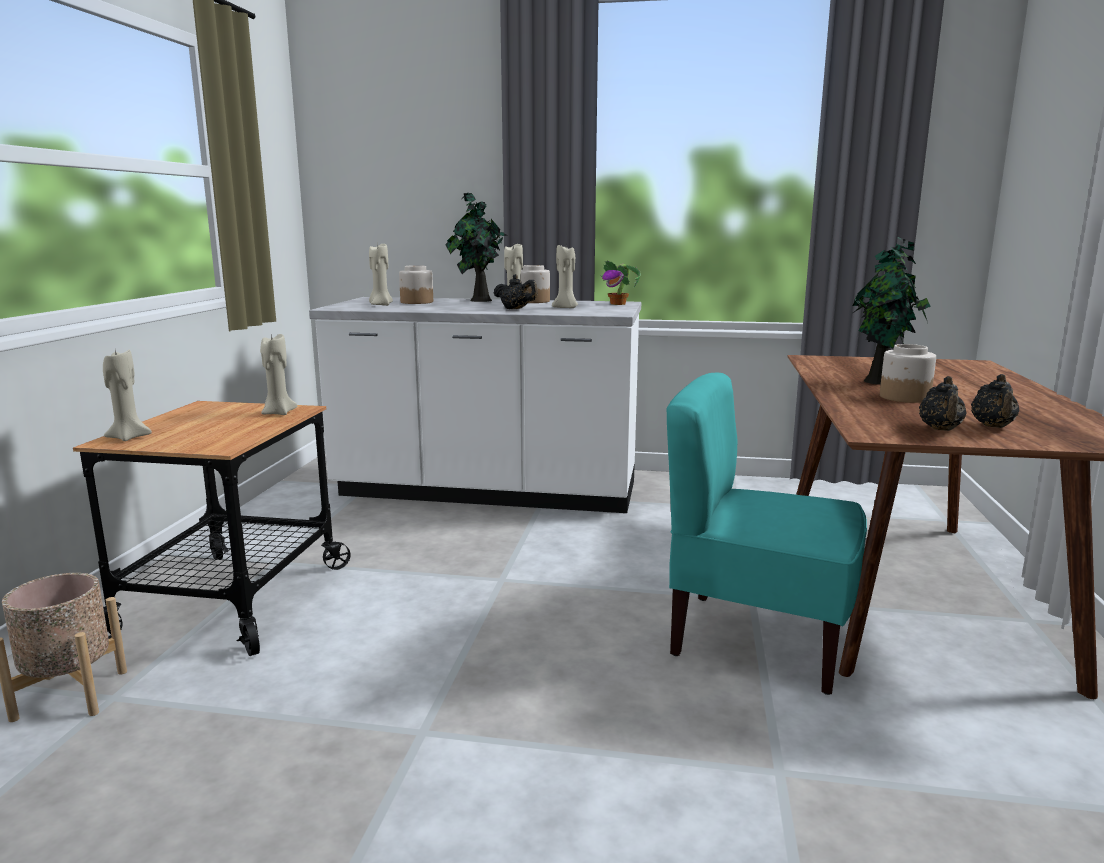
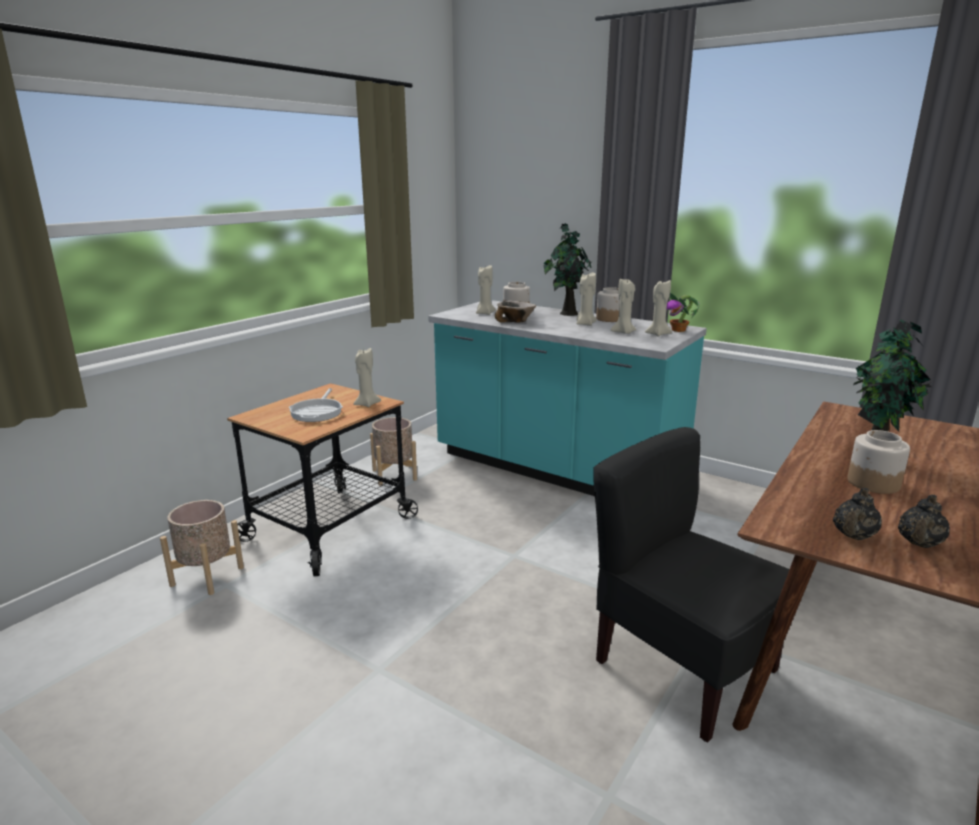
camera: 25 degrees right, 5 degrees up
beige candle [103,350,152,441] -> beige candle moved to [645,280,672,336]
white counter [309,297,641,513] -> turquoise counter [428,300,707,496]
black teapot [494,274,538,309] -> none
turquoise chair [667,373,867,695] -> black chair [593,427,789,743]
none -> frying pan [289,388,343,422]
none -> beige planter [370,417,417,486]
none -> bowl [495,301,536,323]

